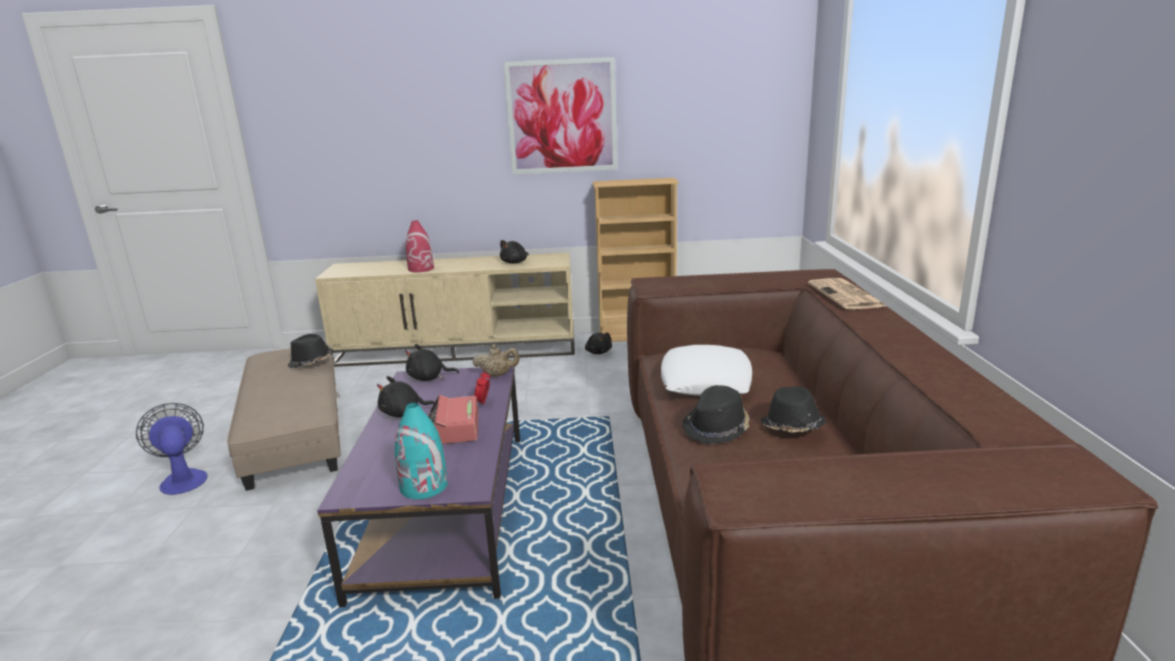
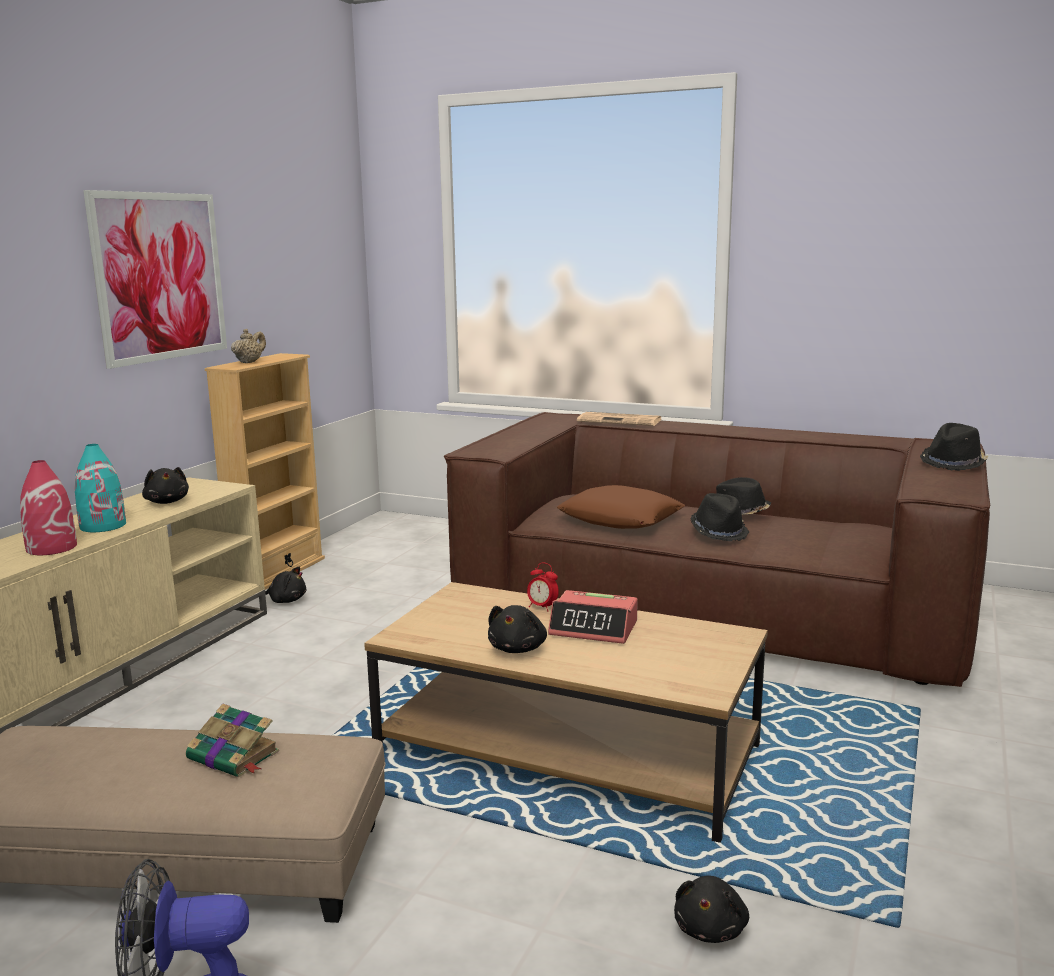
camera: 65 degrees left, 5 degrees down
black hat [287,334,334,368] -> black hat moved to [920,423,988,471]
purple coffee table [317,367,520,607] -> brown coffee table [364,582,768,843]
turquoise vase [395,403,448,499] -> turquoise vase moved to [75,444,126,532]
black plush toy [405,344,459,381] -> black plush toy moved to [674,876,749,943]
beige teapot [472,344,520,377] -> beige teapot moved to [231,329,266,363]
white pillow [661,345,752,396] -> brown pillow [557,485,685,529]
none -> book [186,703,279,777]

